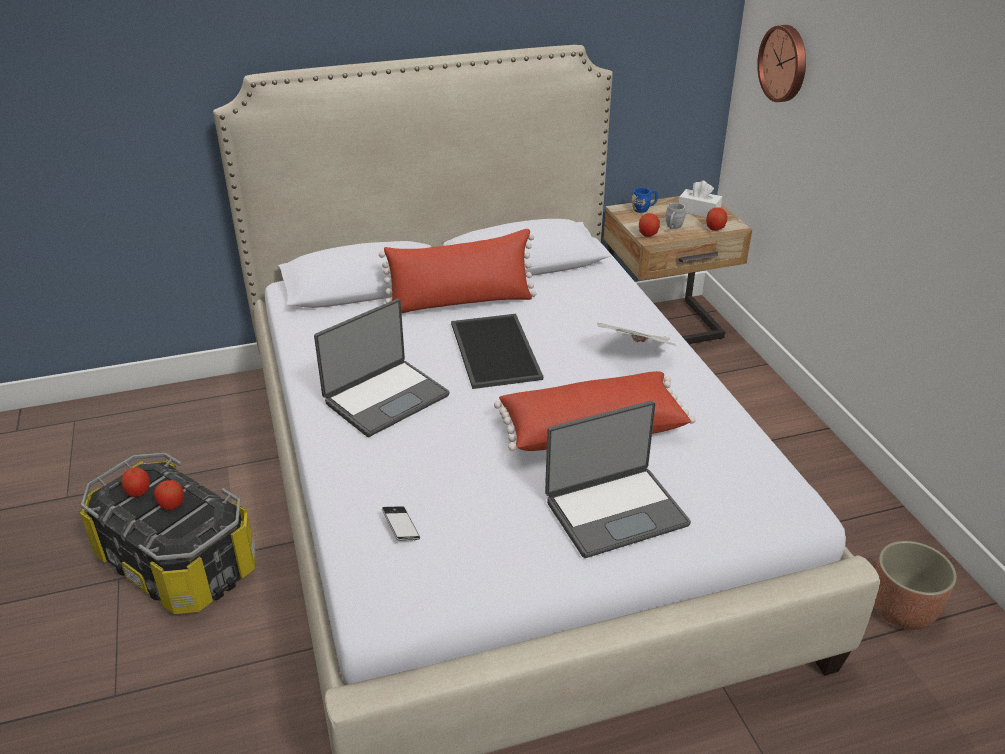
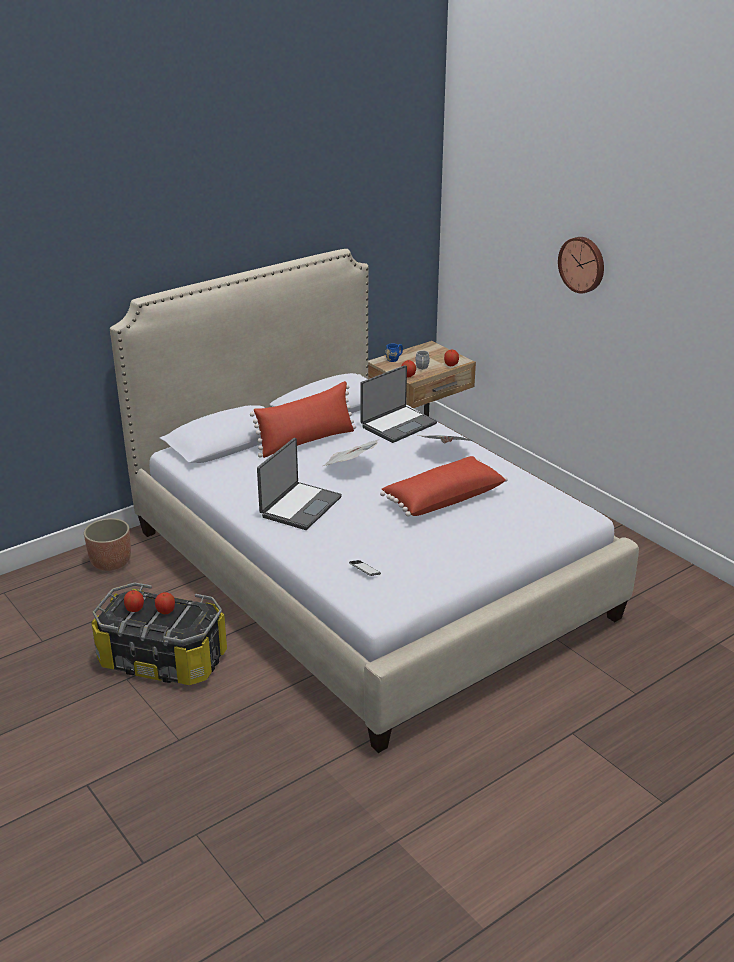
camera: 20 degrees left, 5 degrees down
tray [451,314,543,389] -> newspaper [323,439,380,466]
laptop [545,401,691,558] -> laptop moved to [360,365,437,443]
white tissue box [679,181,722,218] -> none
wall clock [757,25,806,102] -> wall clock moved to [558,237,604,293]
planter [874,541,957,630] -> planter moved to [84,518,131,571]

